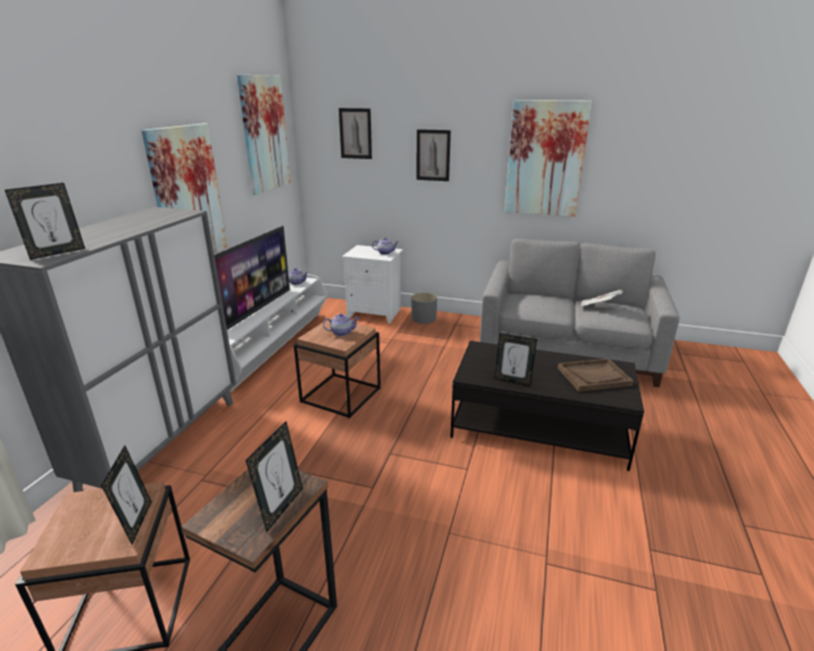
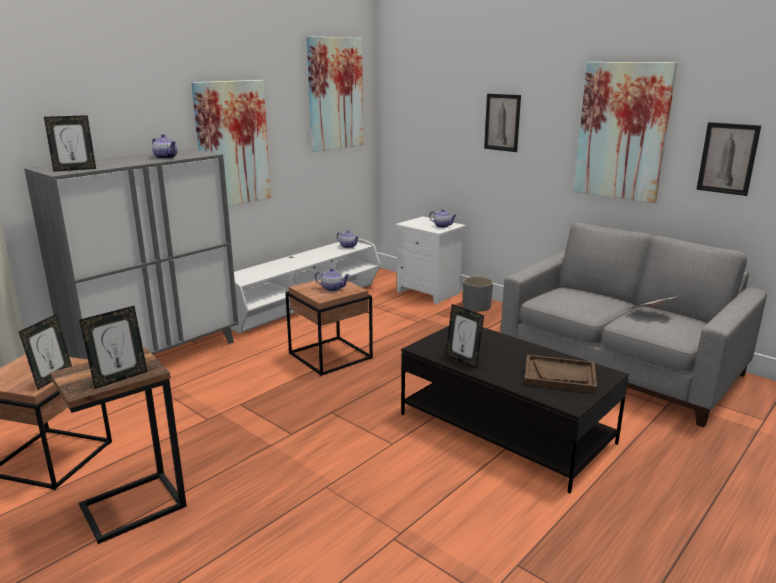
camera: 25 degrees right, 5 degrees down
television [214,226,290,330] -> none
picture [339,108,372,159] -> picture moved to [696,122,761,196]
none -> teapot [152,134,178,159]

